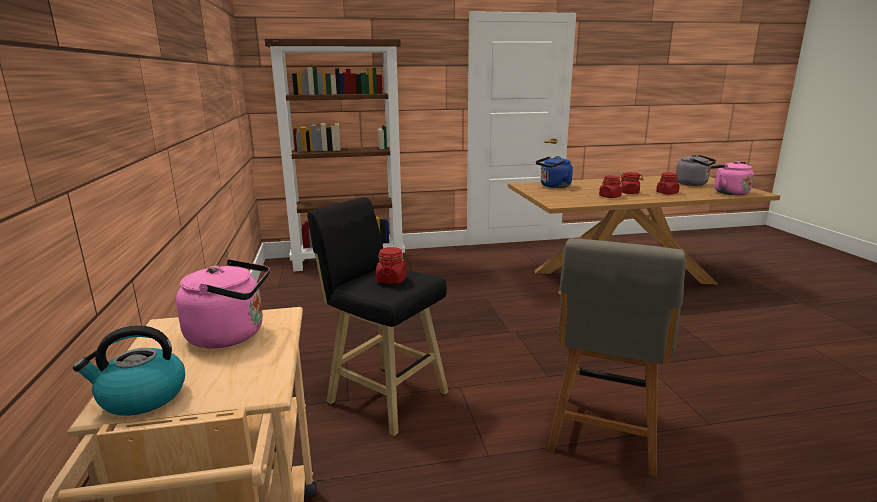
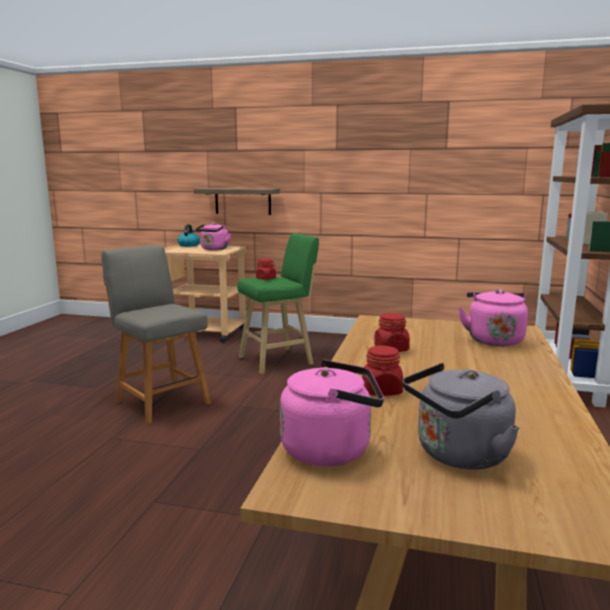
camera: 115 degrees right, 5 degrees down
black stool [307,197,449,436] -> green stool [237,233,319,374]
blue kettle [536,156,573,188] -> pink kettle [458,289,528,346]
red jar [619,172,644,194] -> none
none -> shelf [194,188,280,215]

